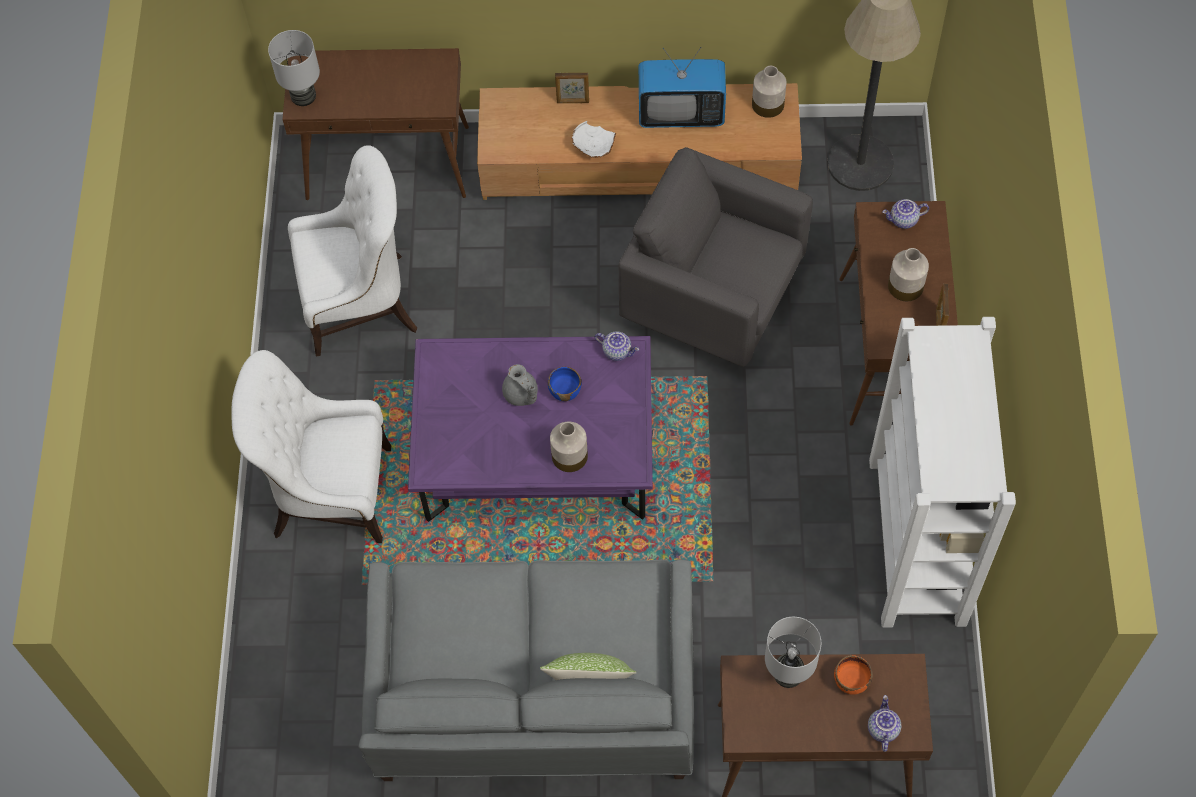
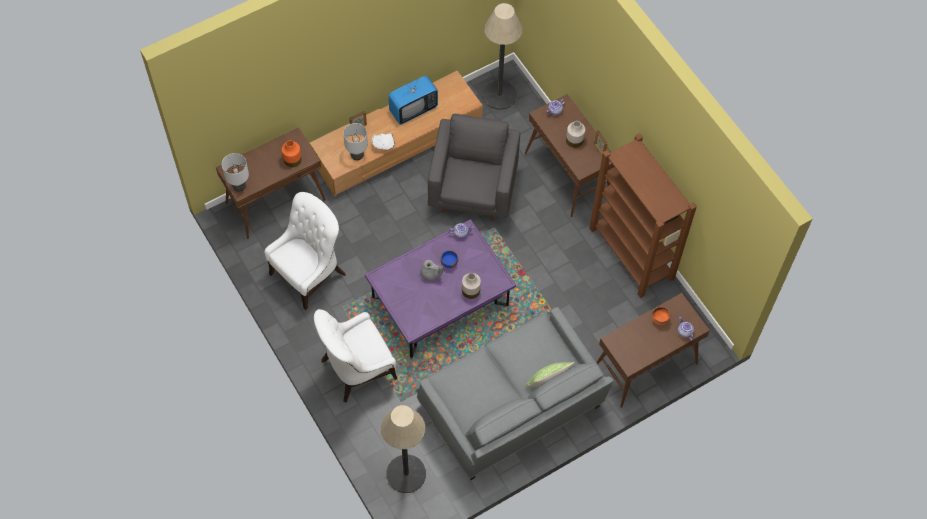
camera: 35 degrees left, 0 degrees up
grey armchair [619,147,813,367] -> grey armchair turned 105 degrees clockwise [428,114,520,221]
beige vase [752,66,787,118] -> none
grey table lamp [765,617,821,688] -> grey table lamp moved to [343,123,368,160]
white bookcase [869,317,1016,627] -> brown bookcase [589,133,697,298]
none -> orange vase [282,140,302,167]
none -> floor lamp [381,405,426,493]

